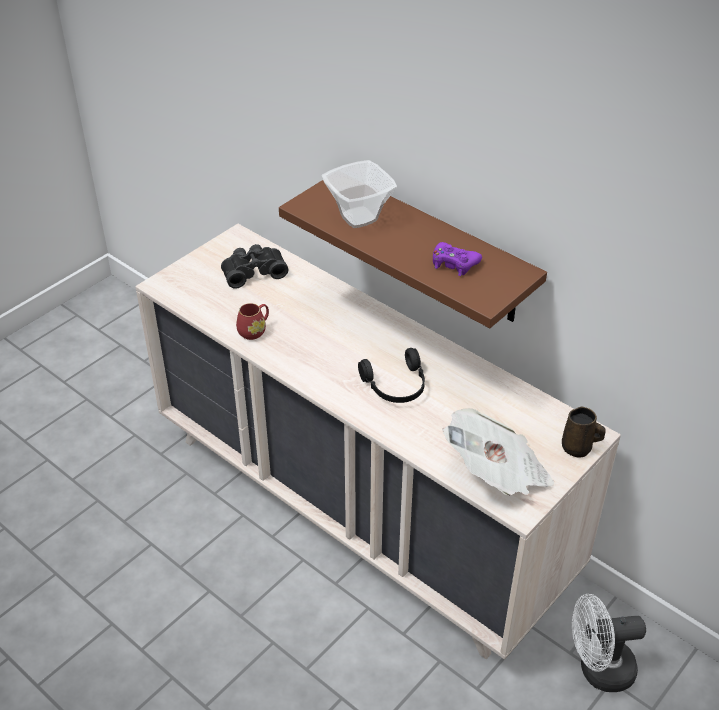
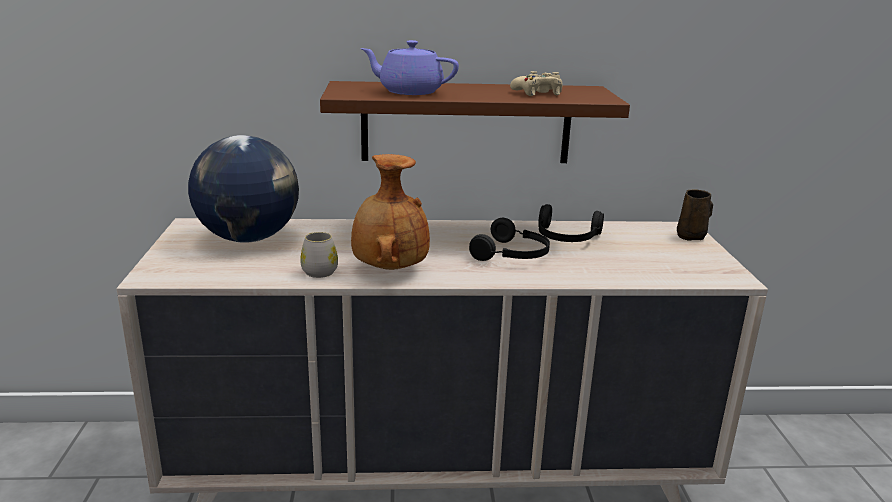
camera: 45 degrees left, 20 degrees down
black binoculars [221,244,288,288] -> globe [188,135,299,243]
red mug [236,303,269,340] -> white mug [300,232,338,278]
bowl [322,160,397,228] -> purple teapot [360,40,459,95]
purple game controller [433,242,482,276] -> beige game controller [510,71,562,96]
newspaper [442,408,554,496] -> none
white fan [572,594,646,692] -> none
none -> brown vase [351,154,430,270]
none -> black headphones [538,204,604,242]

